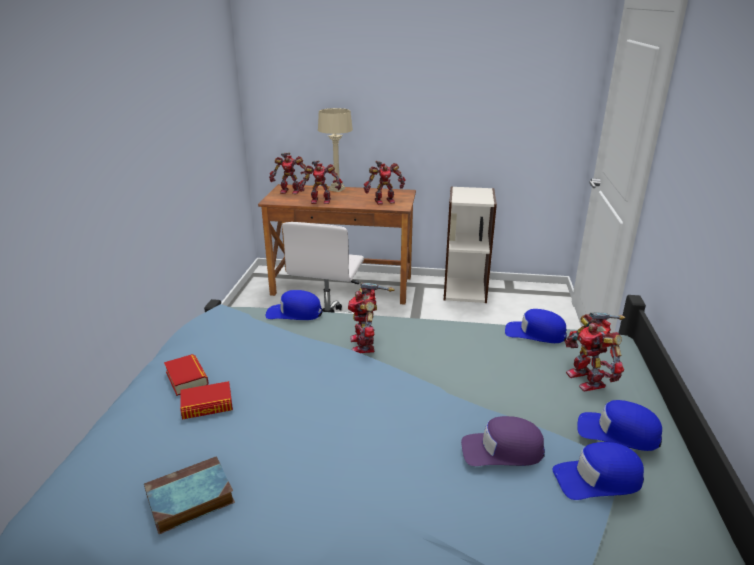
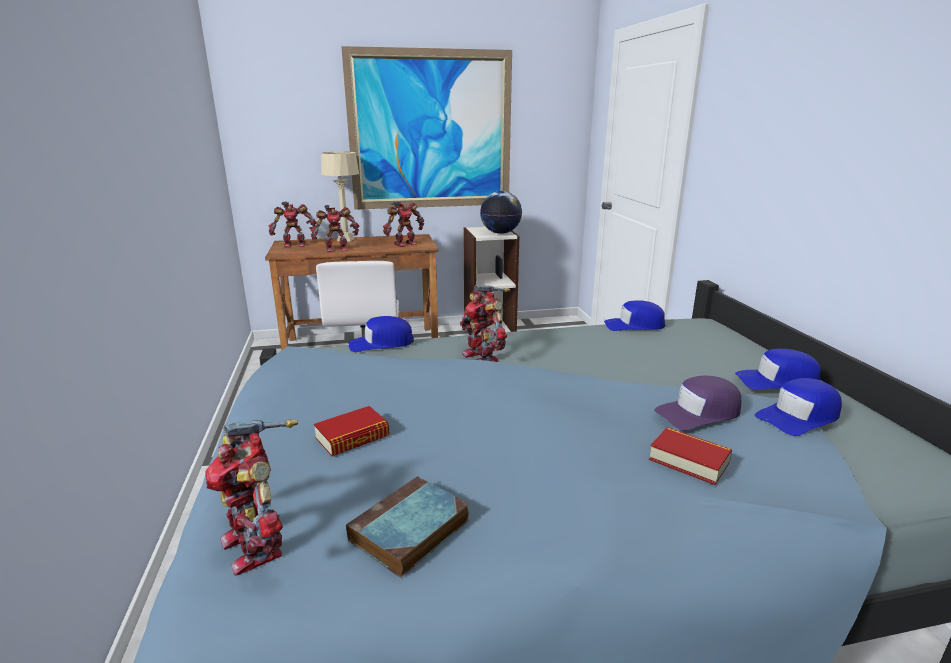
camera: 20 degrees left, 5 degrees down
book [164,354,209,396] -> book moved to [649,427,732,485]
toy robot [565,312,625,391] -> toy robot moved to [205,419,298,576]
none -> picture [341,46,512,210]
none -> globe [480,191,522,234]

